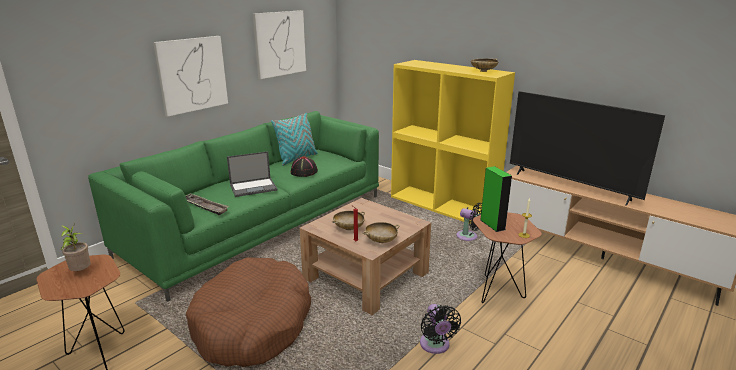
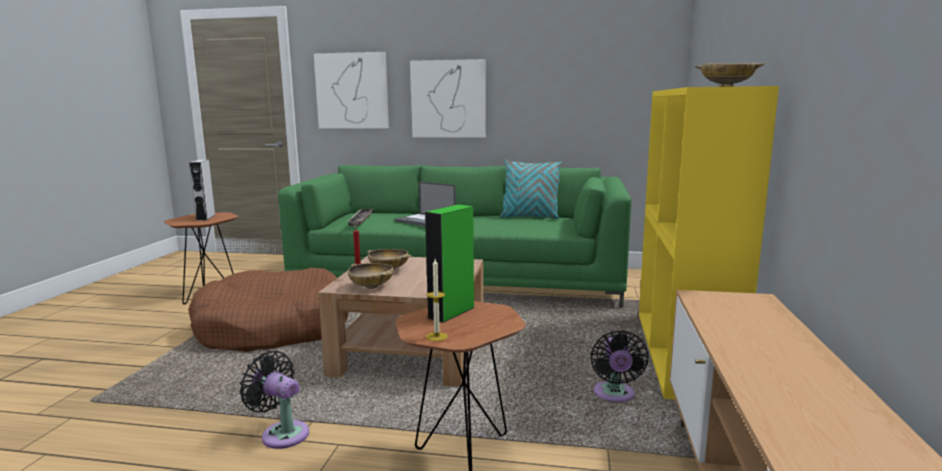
camera: 60 degrees right, 10 degrees down
potted plant [61,223,91,271] -> grey speaker [189,160,215,221]
picture [253,10,306,79] -> picture moved to [314,52,389,129]
black hat [291,156,318,177] -> none
black fan [420,304,461,354] -> black fan turned 75 degrees clockwise [239,351,309,449]
television [510,91,665,206] -> none

